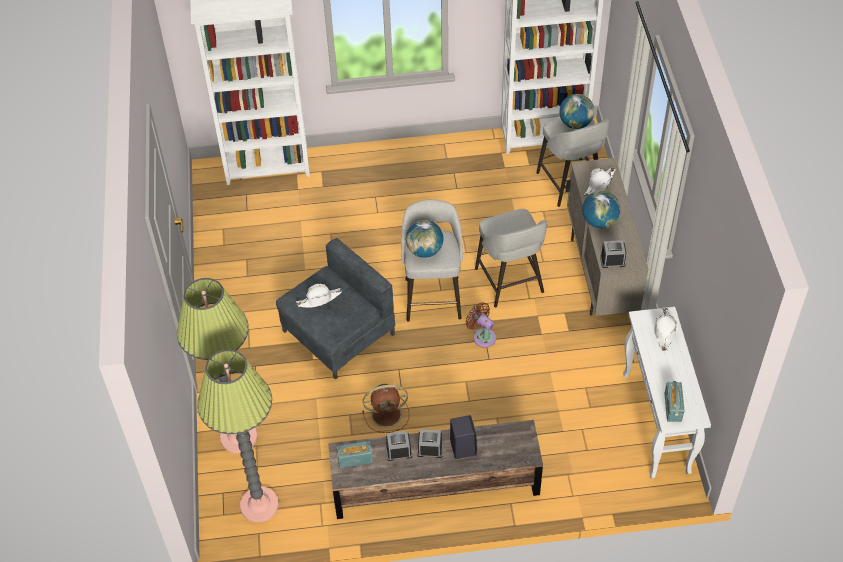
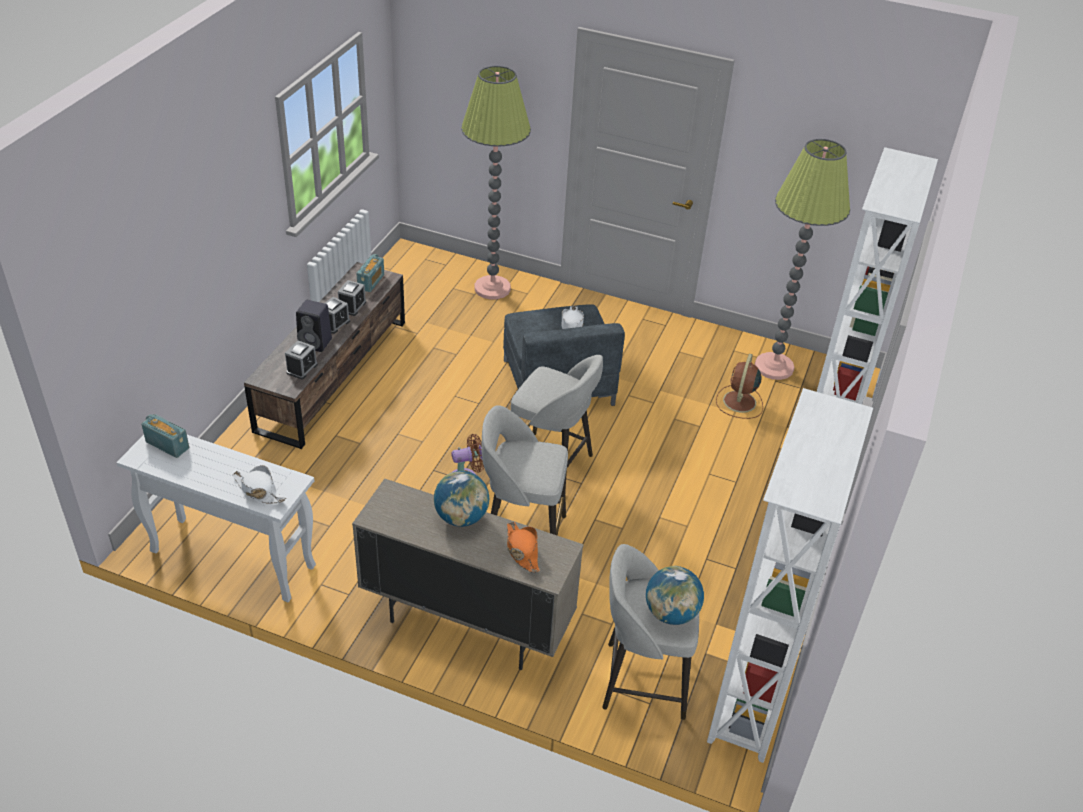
camera: 115 degrees right, 10 degrees down
floor lamp [197,349,279,523] -> floor lamp moved to [755,139,850,380]
brown fan [362,384,409,433] -> brown fan moved to [716,354,763,419]
globe [406,220,443,258] -> none
white hat [584,167,616,197] -> orange hat [507,522,540,573]
alarm clock [600,240,626,268] -> alarm clock moved to [285,340,318,379]

